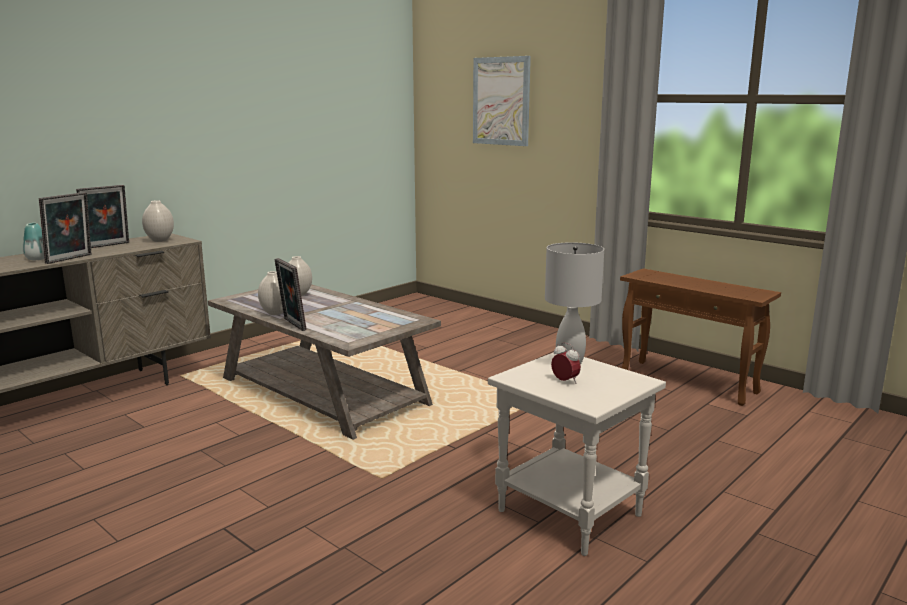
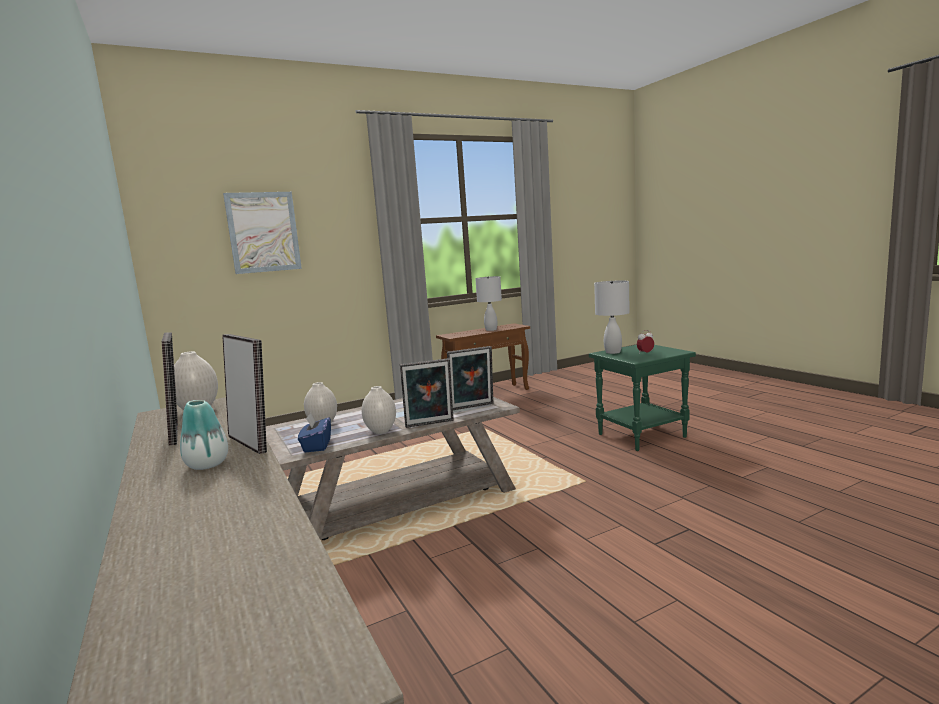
camera: 70 degrees left, 5 degrees down
white side table [488,352,666,556] -> green side table [589,345,696,451]
none -> blue tissue box [298,413,331,452]
none -> picture frame [447,346,493,410]
none -> white table lamp [475,276,502,331]

